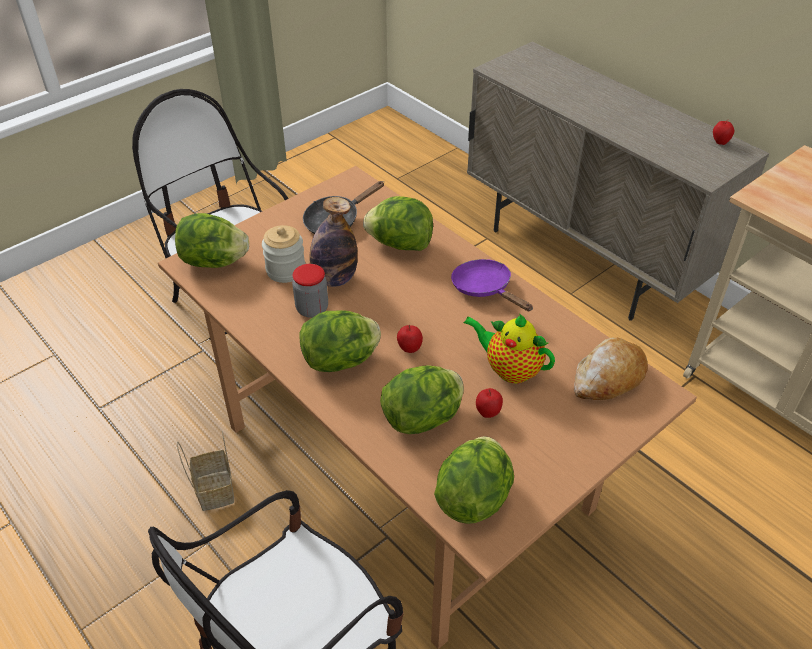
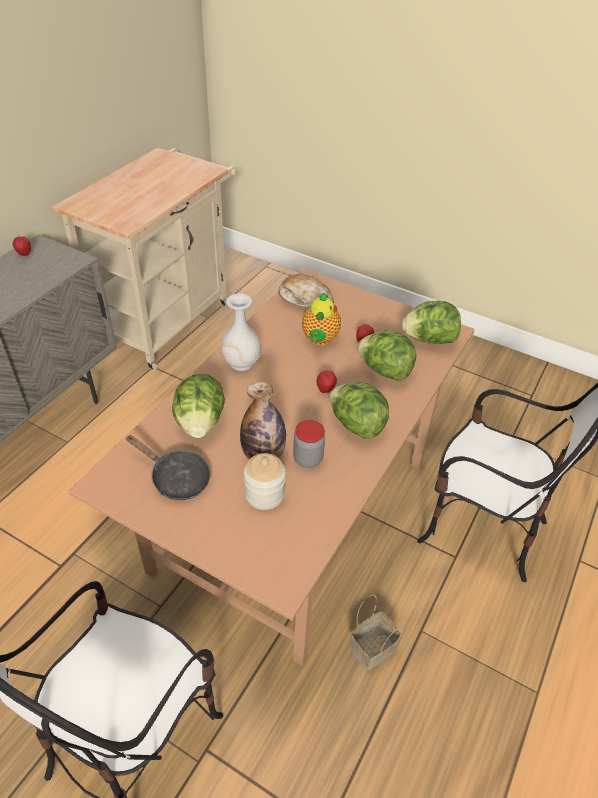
camera: 110 degrees left, 0 degrees up
lettuce [175,213,249,268] -> none
purple frying pan [451,259,533,311] -> white vase [221,293,261,371]

